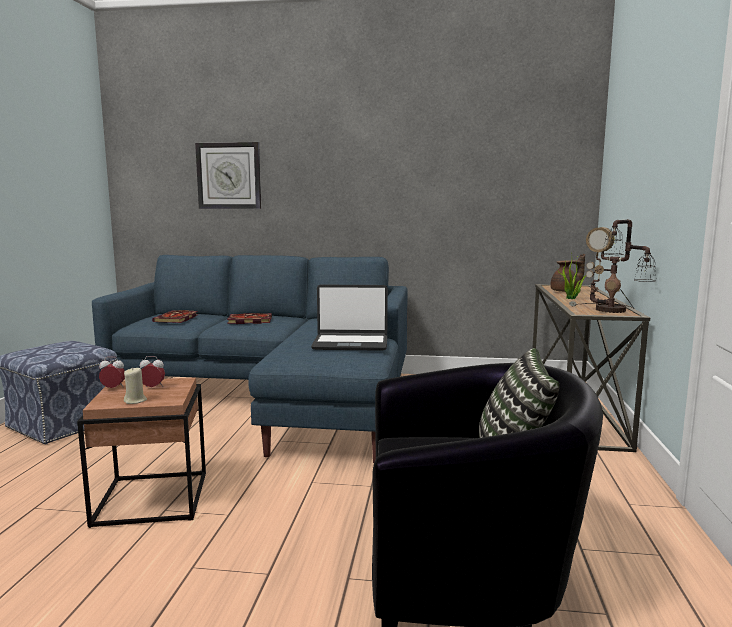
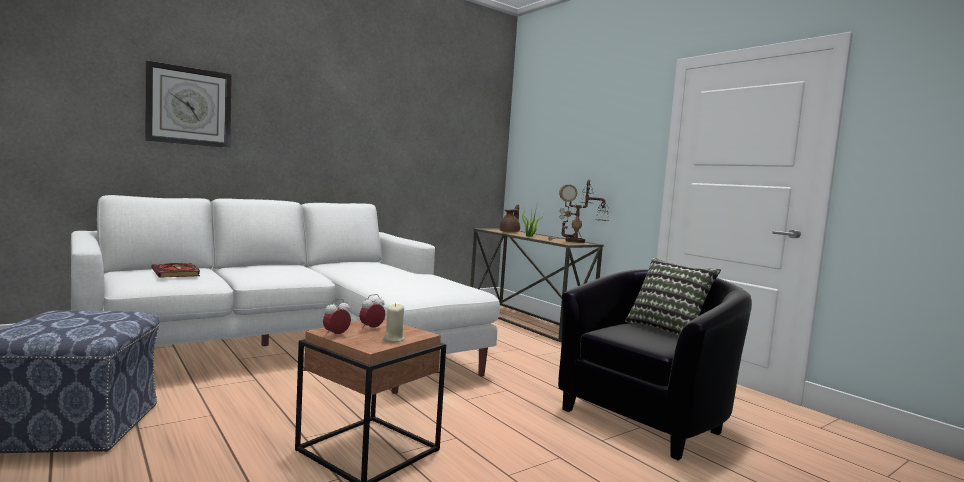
camera: 45 degrees left, 5 degrees down
blue sofa [92,255,407,463] -> white sofa [71,195,500,394]
book [227,313,272,324] -> none
laptop [311,285,388,351] -> none

